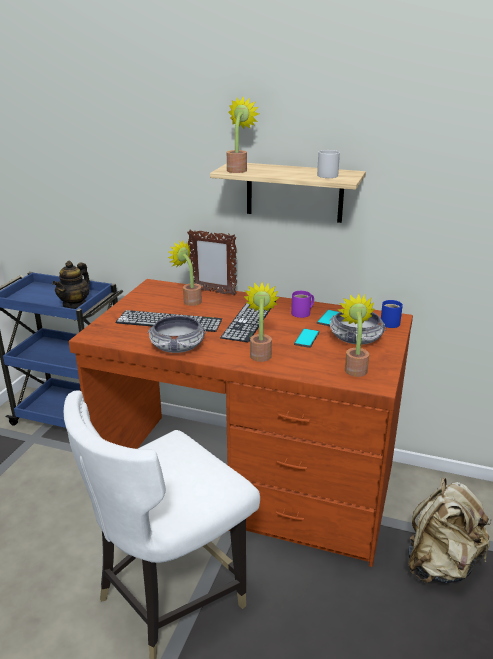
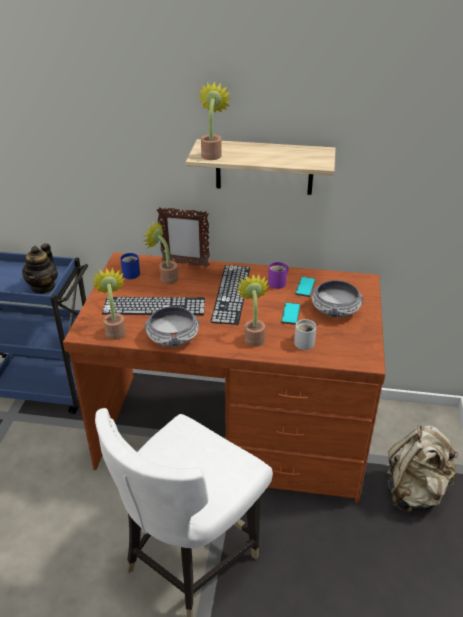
camera: 10 degrees left, 10 degrees up
white mug [317,150,340,178] -> white mug moved to [294,319,316,350]
potted plant [337,293,375,377] -> potted plant moved to [91,268,126,340]
blue mug [381,300,403,328] -> blue mug moved to [120,253,140,279]

